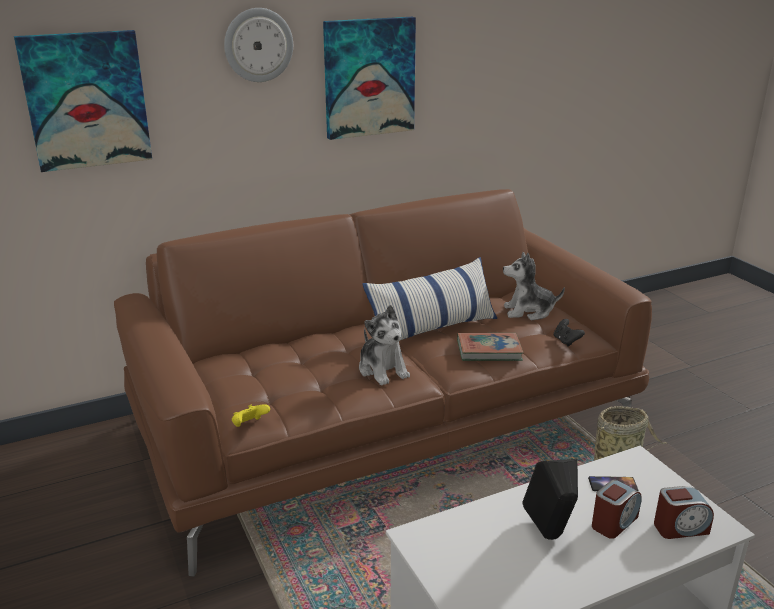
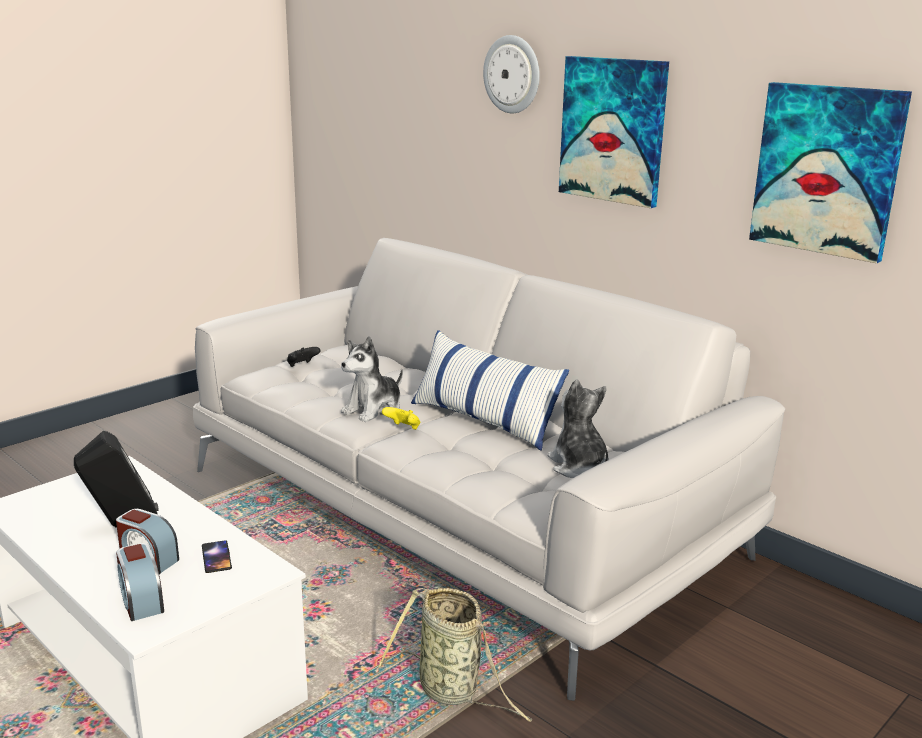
camera: 70 degrees right, 5 degrees down
picture [14,30,152,172] -> picture moved to [749,82,912,263]
brown sofa [114,189,652,577] -> grey sofa [193,238,785,701]
yellow game controller [232,404,270,427] -> yellow game controller moved to [382,407,420,430]
book [457,333,523,361] -> none
black game controller [554,319,585,347] -> black game controller moved to [287,347,320,367]

